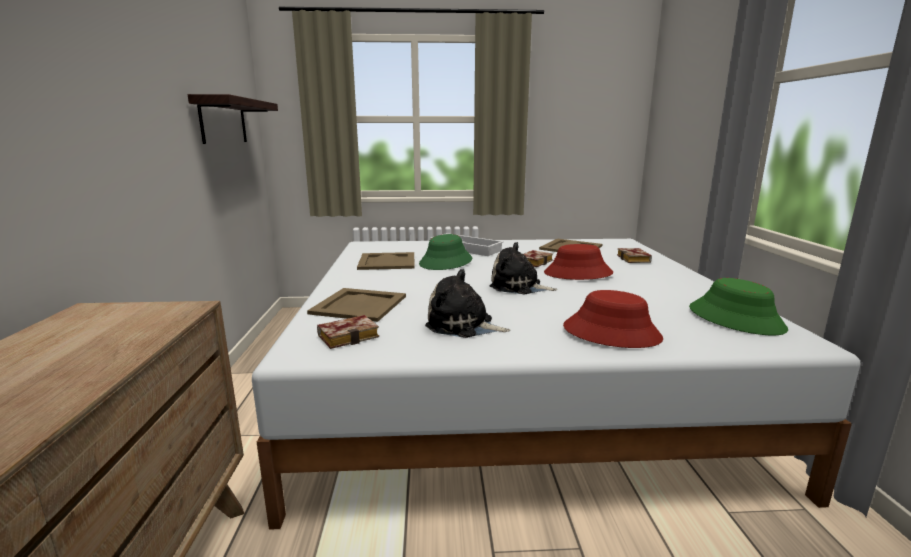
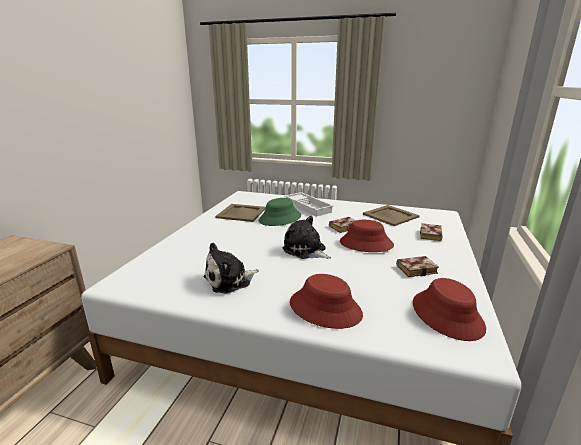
camera: 20 degrees right, 5 degrees up
shelf [188,94,278,144] -> none
beige tray [307,288,406,322] -> none
book [317,315,379,349] -> book moved to [396,256,439,277]
plush toy [425,269,510,338] -> plush toy turned 75 degrees counterclockwise [204,242,259,294]
green hat [689,278,788,335] -> red hat [413,278,486,341]

